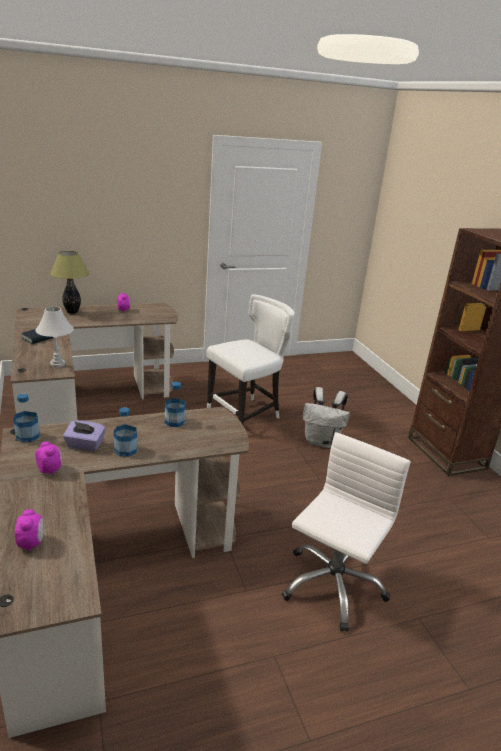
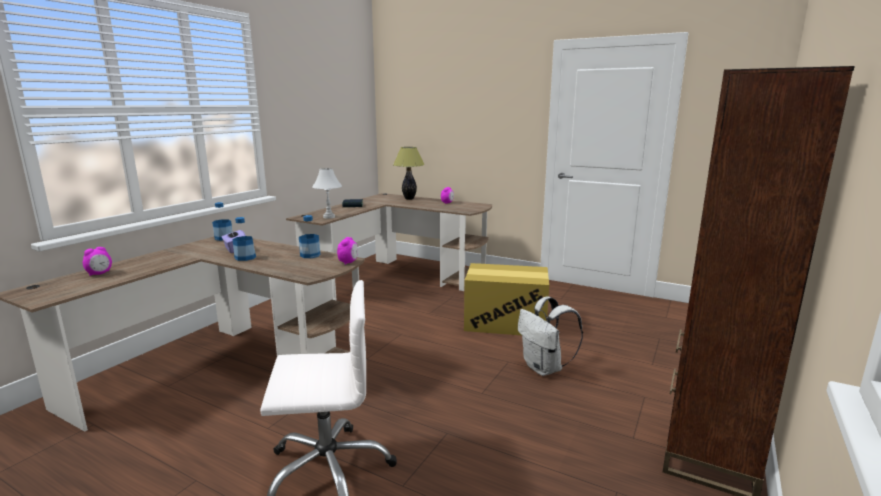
camera: 50 degrees right, 10 degrees down
alarm clock [35,441,62,475] -> alarm clock moved to [337,237,358,265]
white chair [206,294,295,425] -> cardboard box [464,263,549,335]

